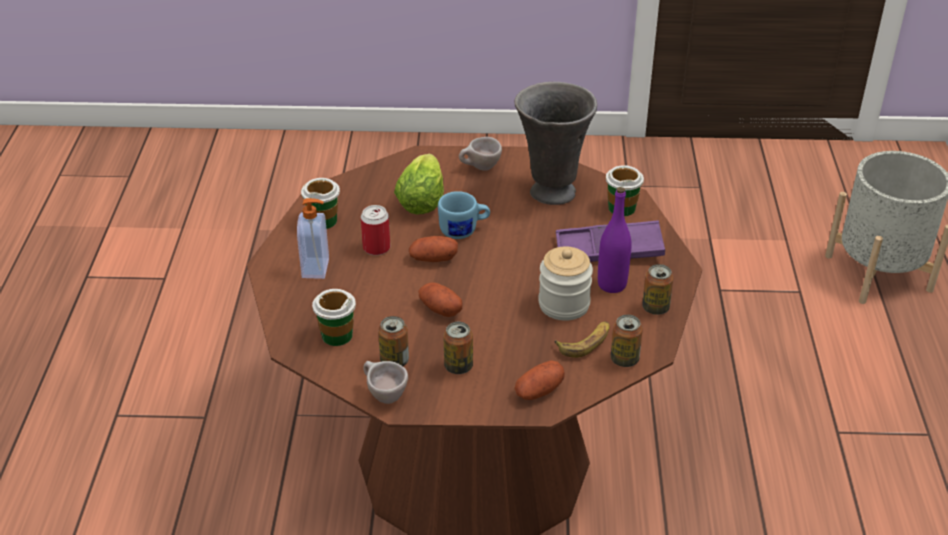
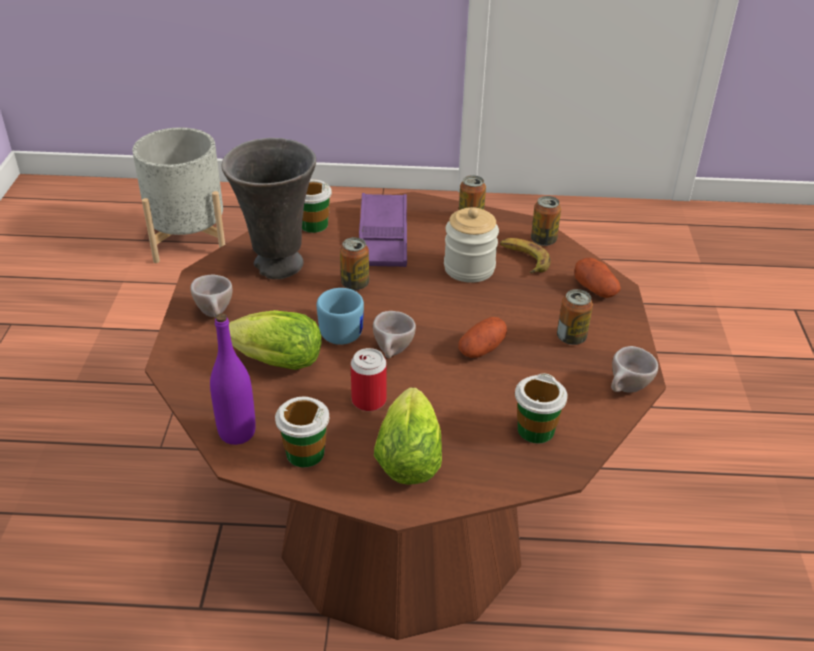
camera: 90 degrees left, 0 degrees up
soap dispenser [297,198,329,279] -> lettuce [374,387,442,485]
can [378,316,409,366] -> can moved to [340,237,369,290]
potato [409,236,458,262] -> beige cup [373,311,416,358]
purple bottle [598,187,632,293] -> purple bottle moved to [210,313,256,445]

